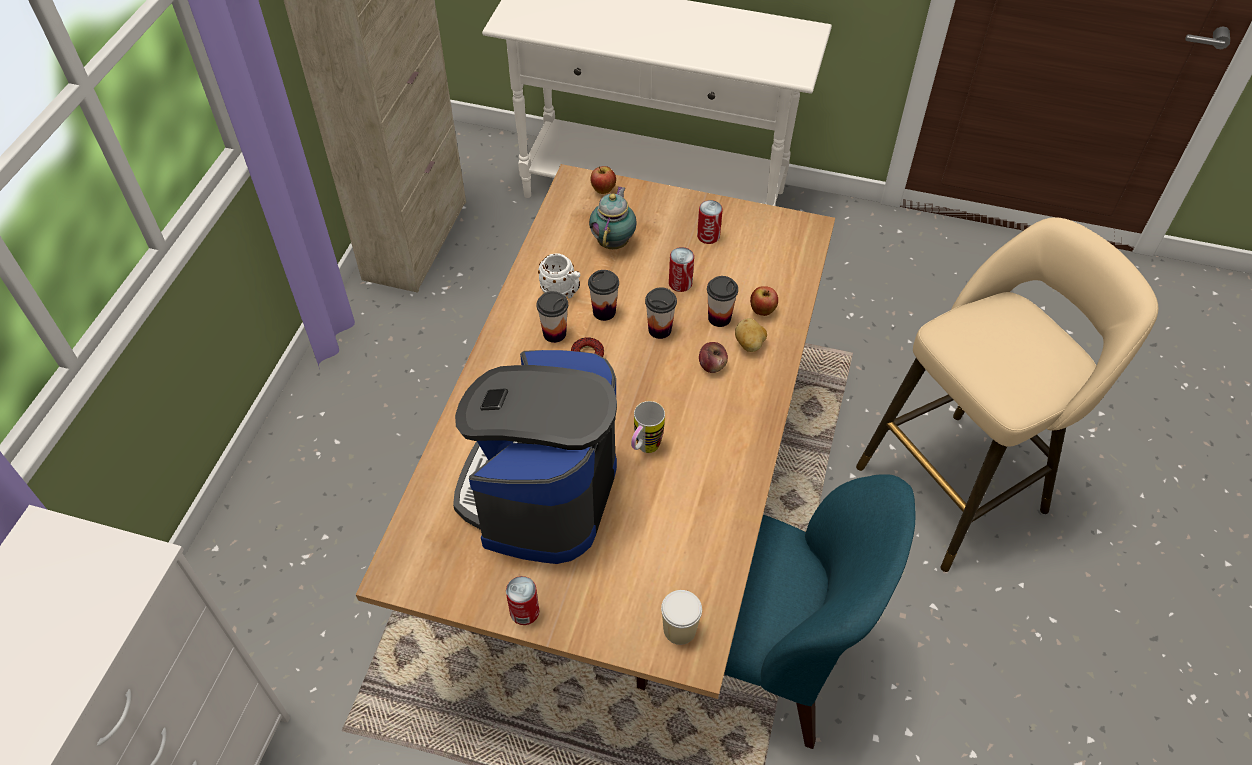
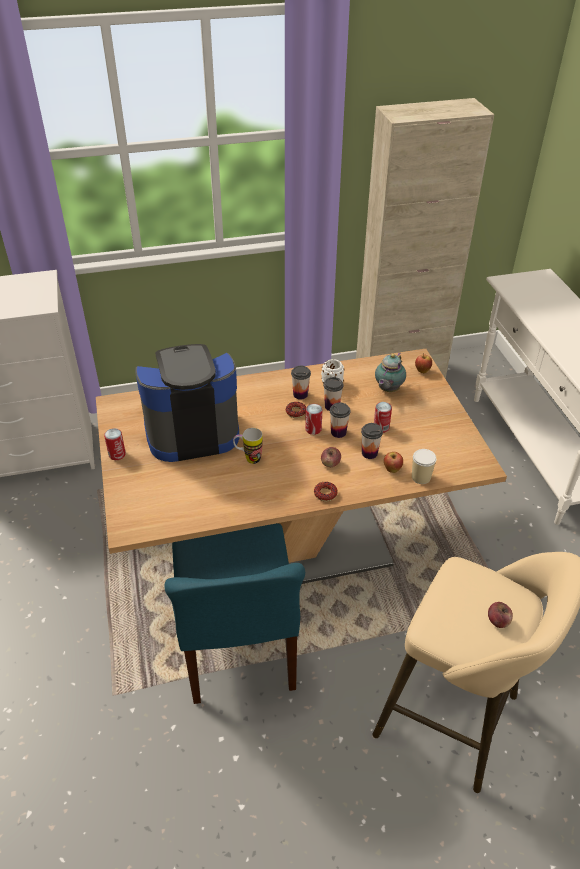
camera: 60 degrees right, 10 degrees down
teapot [589,186,637,249] -> teapot turned 135 degrees clockwise [375,352,406,392]
cup [661,590,702,645] -> cup moved to [412,449,437,484]
can [697,200,723,244] -> can moved to [305,404,322,435]
potato [735,318,767,352] -> none
none -> donut [314,482,338,502]
none -> apple [488,602,513,628]

